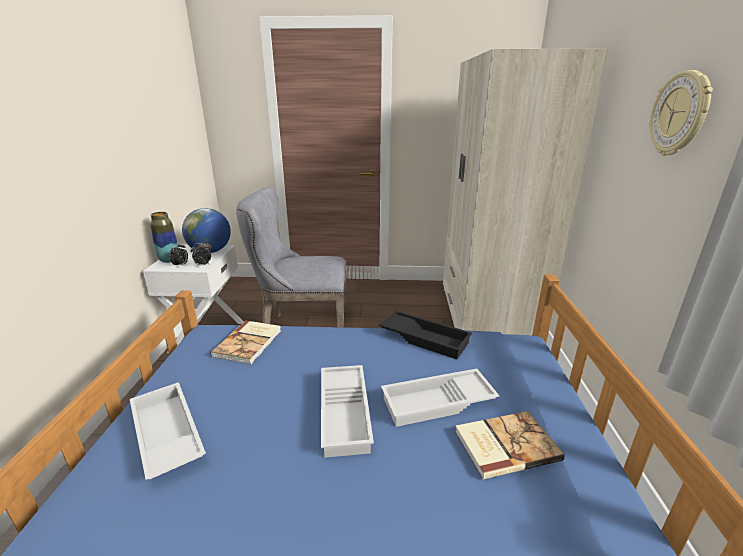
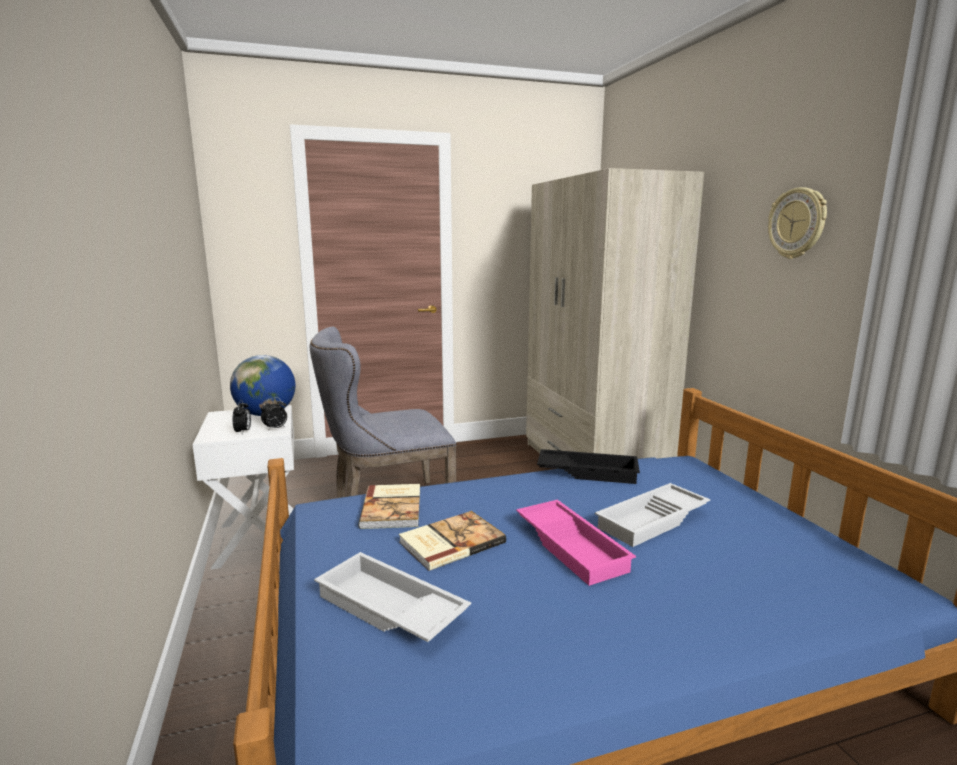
camera: 20 degrees left, 10 degrees down
vase [150,212,179,263] -> none
white tray [321,365,374,457] -> pink tray [516,500,636,586]
book [455,411,565,480] -> book moved to [399,511,506,571]

